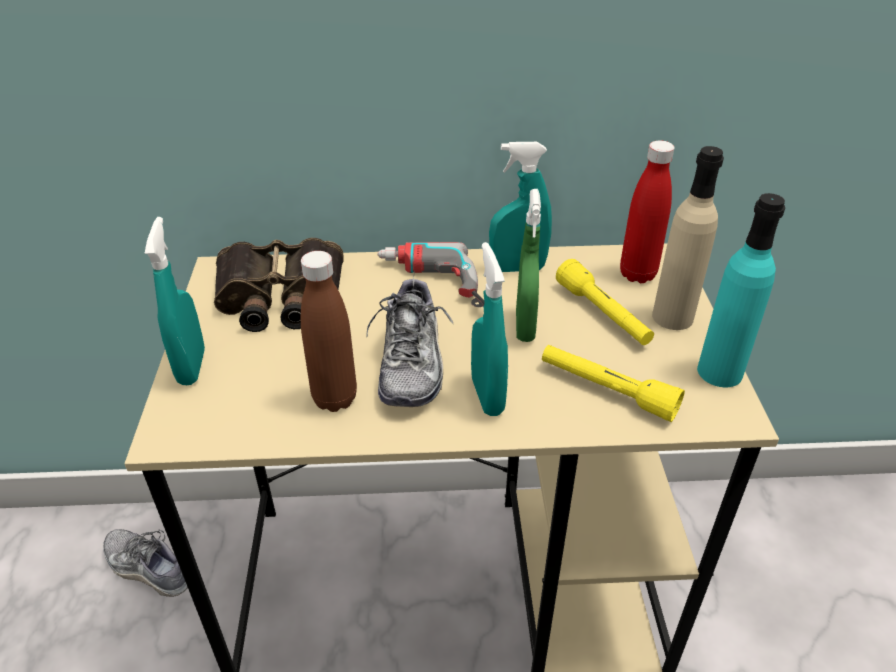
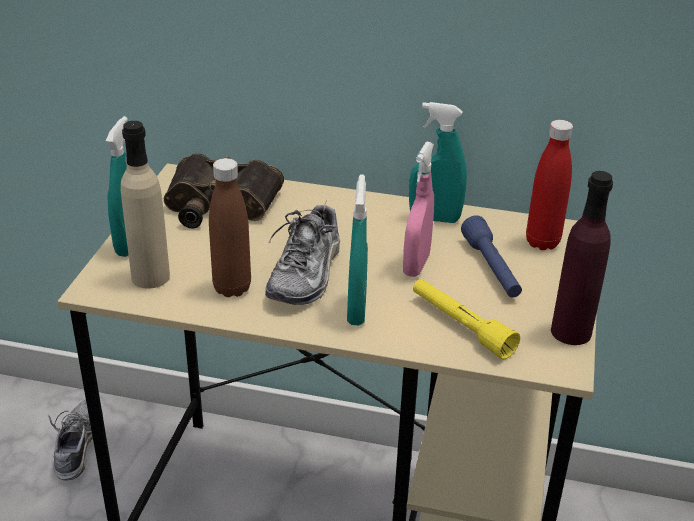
camera: 15 degrees right, 5 degrees down
shoe [103,529,188,597] -> shoe turned 45 degrees clockwise [48,400,103,481]
power drill [377,242,485,307] -> none
green spray bottle [516,189,541,342] -> pink spray bottle [403,142,434,277]
yellow flashlight [556,259,654,345] -> blue flashlight [461,215,522,298]
beige bottle [652,146,724,330] -> beige bottle moved to [121,121,170,289]
turquoise bottle [697,193,785,387] -> purple bottle [551,171,613,345]

